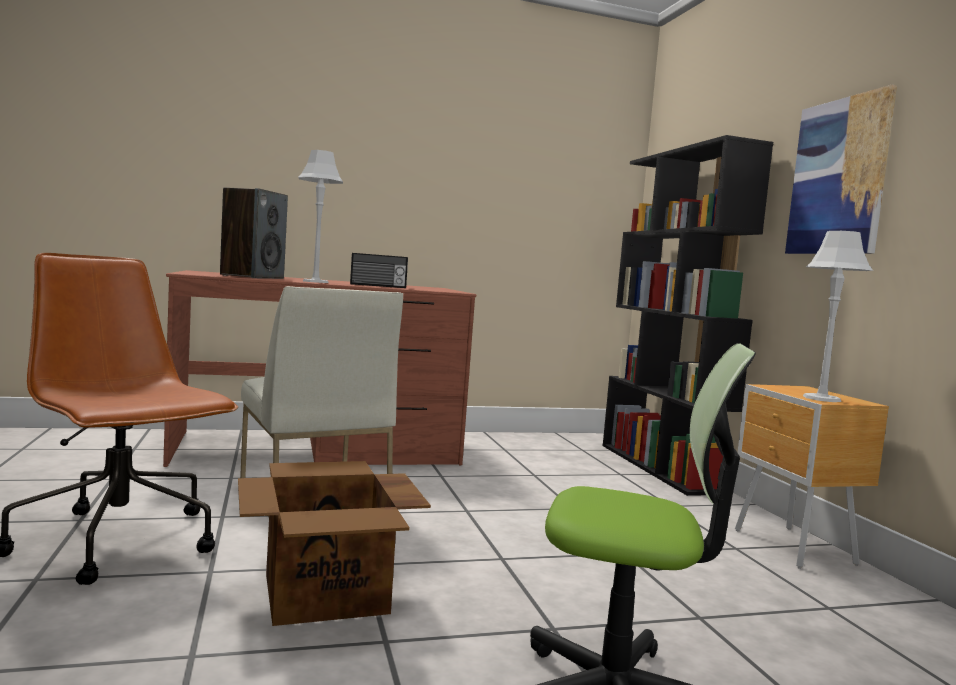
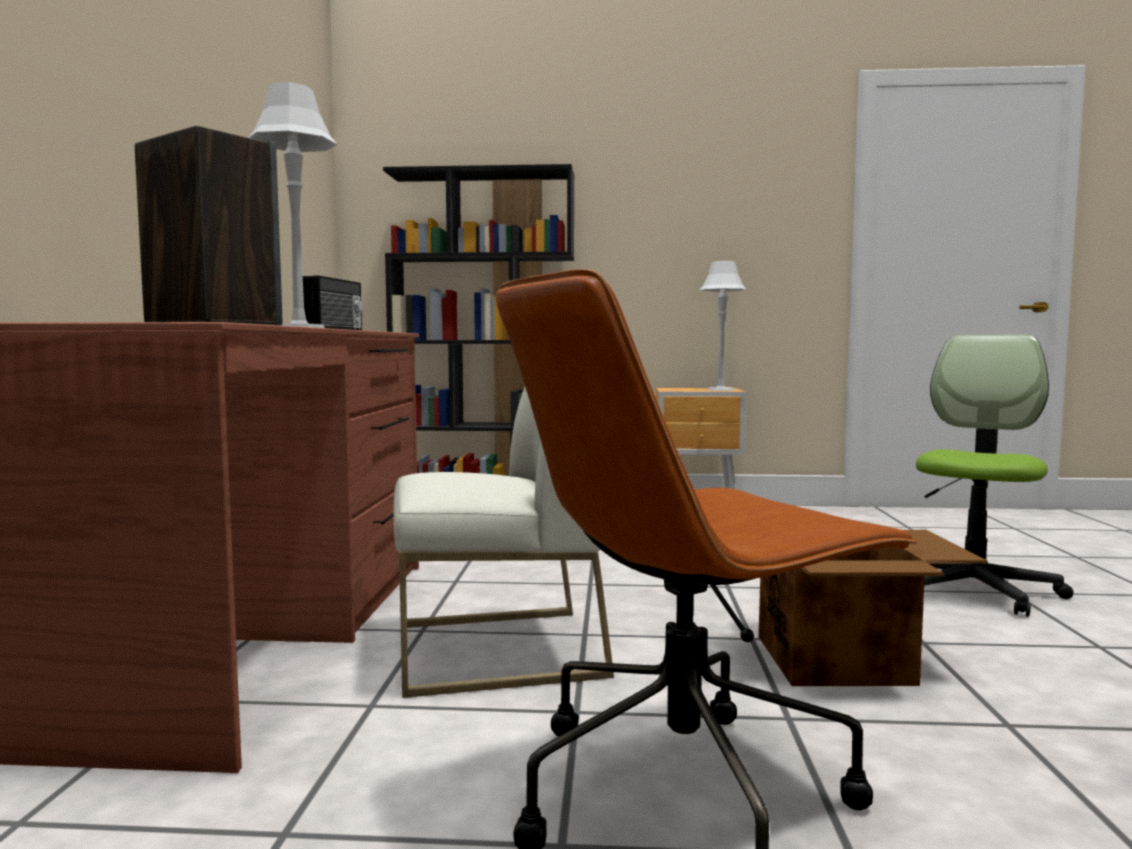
camera: 70 degrees left, 0 degrees up
picture [785,85,897,254] -> none

